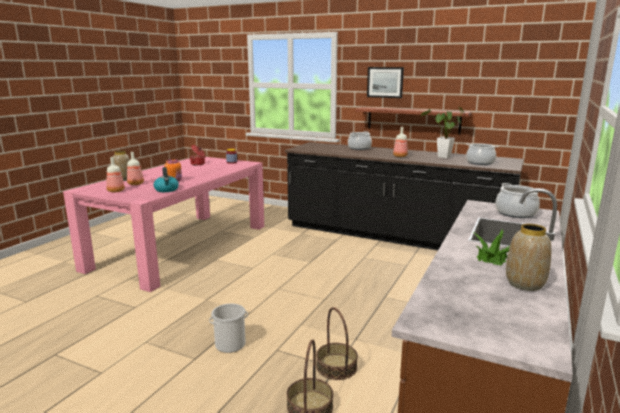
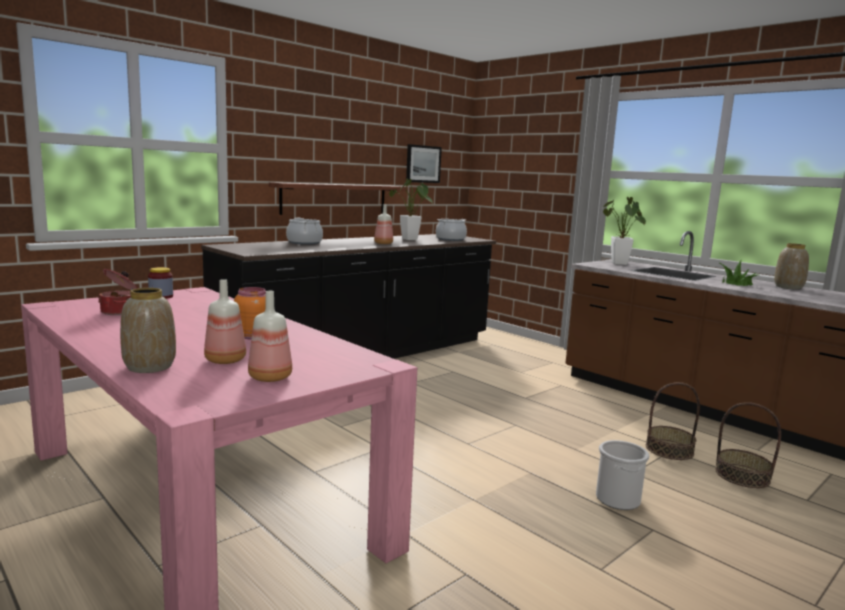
camera: 70 degrees left, 5 degrees down
kettle [153,167,179,192] -> none
picture [367,67,404,98] -> picture moved to [406,144,442,183]
cooking pot [495,183,540,218] -> potted plant [603,197,646,265]

